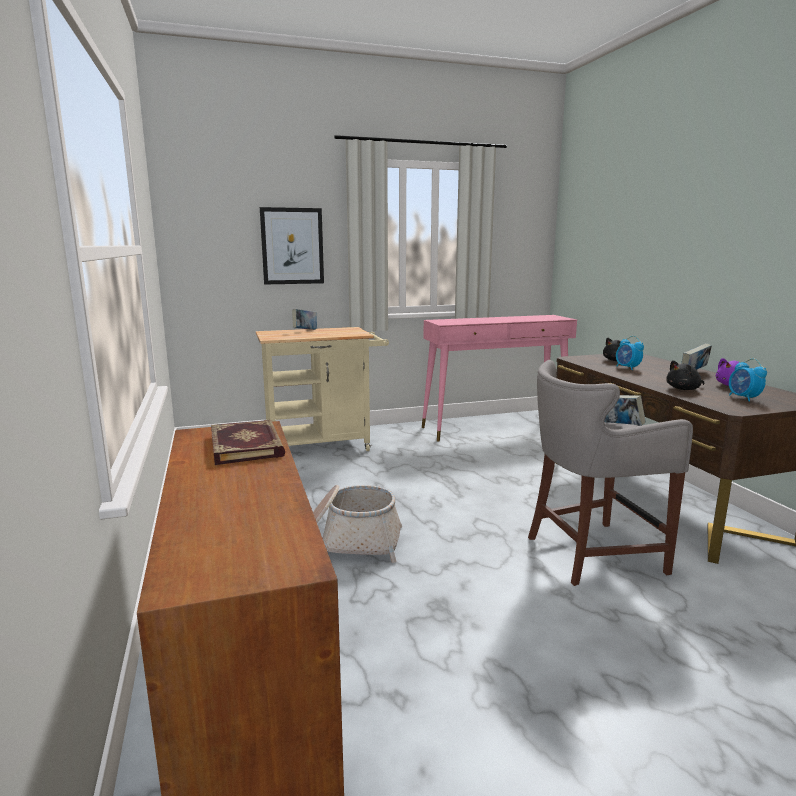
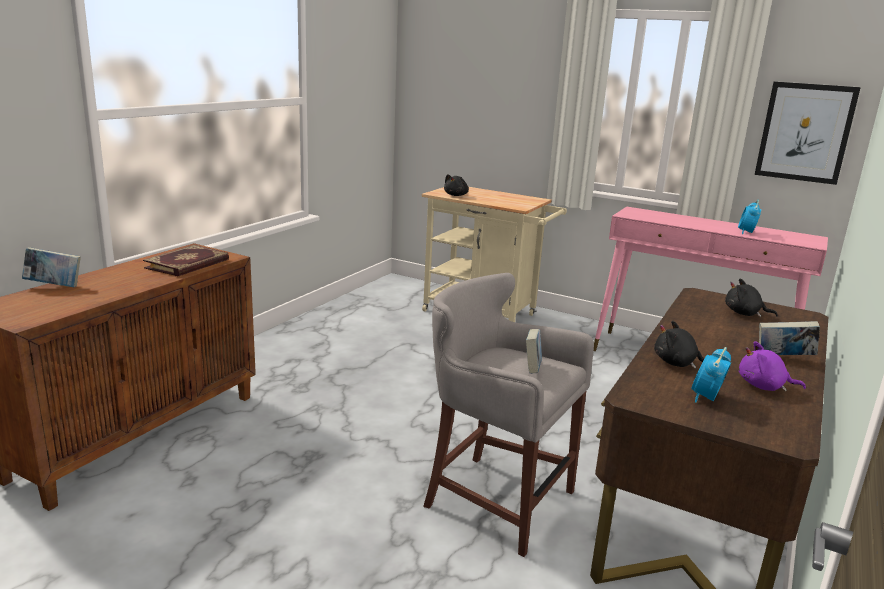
camera: 45 degrees right, 5 degrees up
picture [260,207,324,285] -> picture moved to [755,82,861,185]
book [292,309,317,330] -> book moved to [22,247,81,287]
basket [313,485,402,563] -> none
alarm clock [616,336,644,370] -> alarm clock moved to [738,200,761,234]
none -> black plush toy [444,174,469,196]

